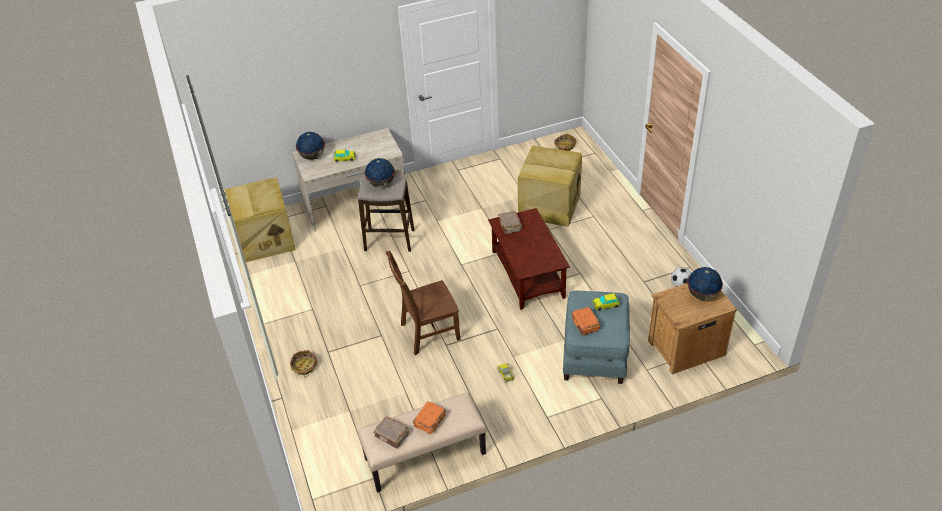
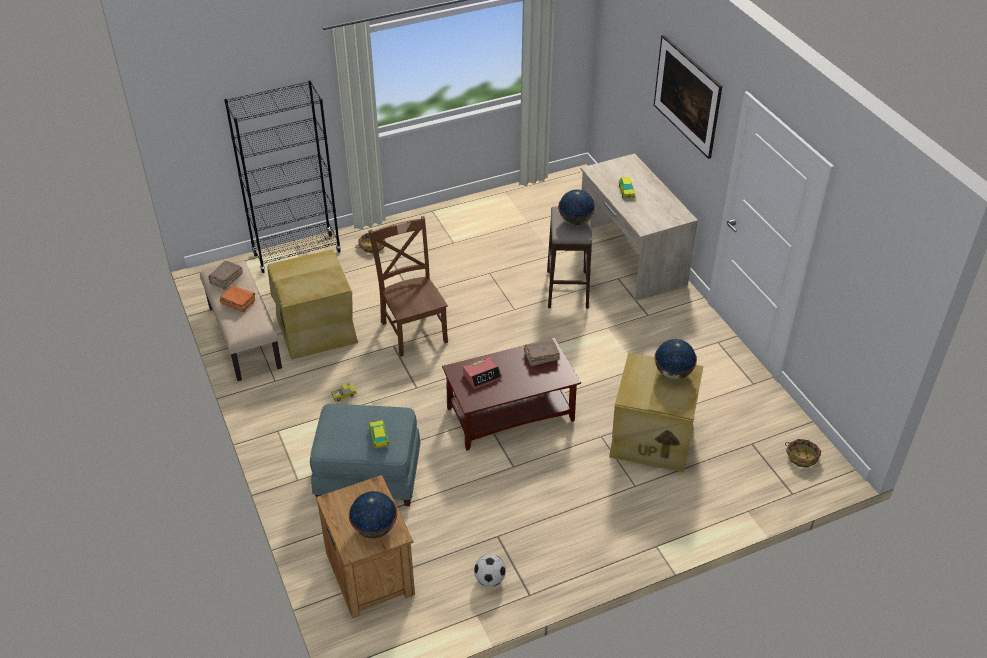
camera: 85 degrees right, 0 degrees up
beige storage box [224,177,295,262] -> beige storage box moved to [267,249,358,360]
globe [296,132,325,160] -> globe moved to [654,339,697,380]
orange book [571,307,600,335] -> none
none -> black bookcase [224,80,341,273]
none -> alarm clock [463,357,502,389]
none -> picture [654,35,722,159]

